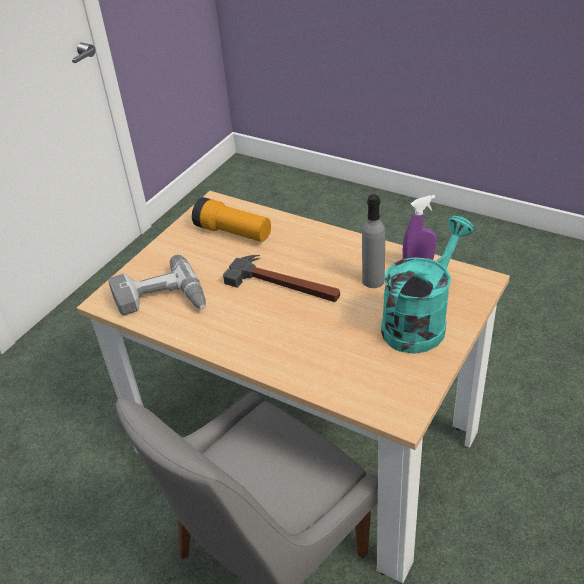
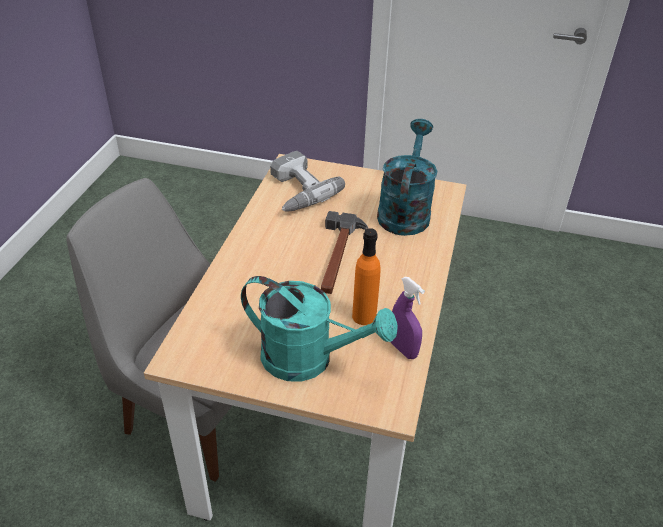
camera: 70 degrees right, 0 degrees up
flashlight [192,197,271,242] -> turquoise watering can [377,119,437,236]
grey bottle [362,194,385,288] -> orange bottle [352,228,381,325]

